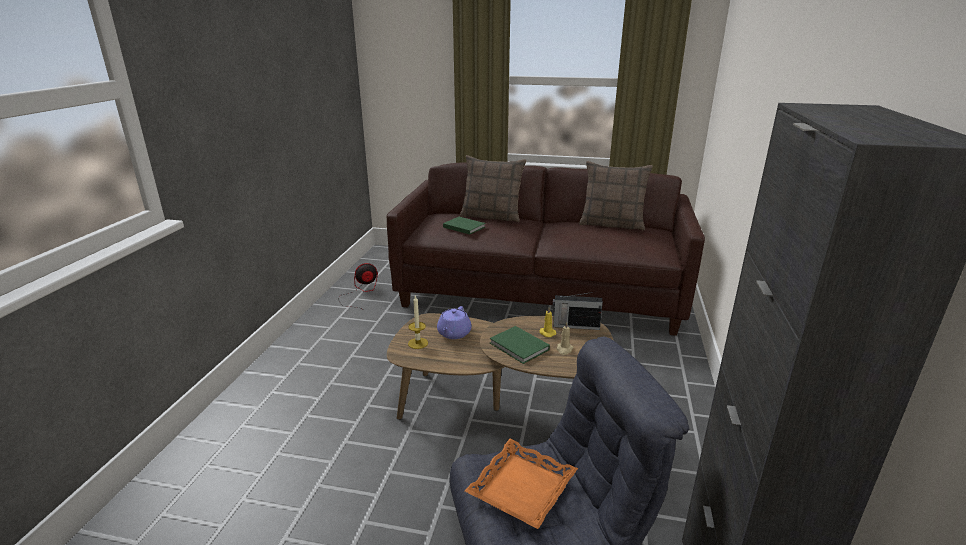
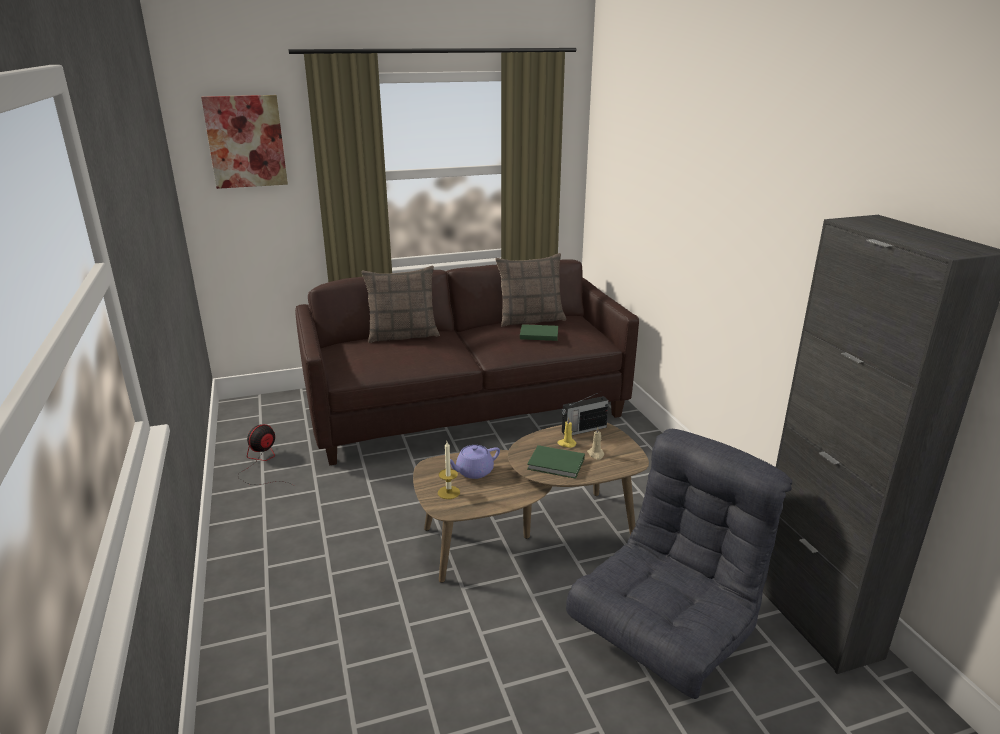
camera: 30 degrees left, 0 degrees up
purple teapot [437,306,472,339] -> purple teapot turned 75 degrees clockwise [450,445,500,479]
green book [443,217,485,235] -> green book moved to [520,324,558,341]
orange tray [465,439,578,529] -> none
none -> picture [201,95,288,189]

